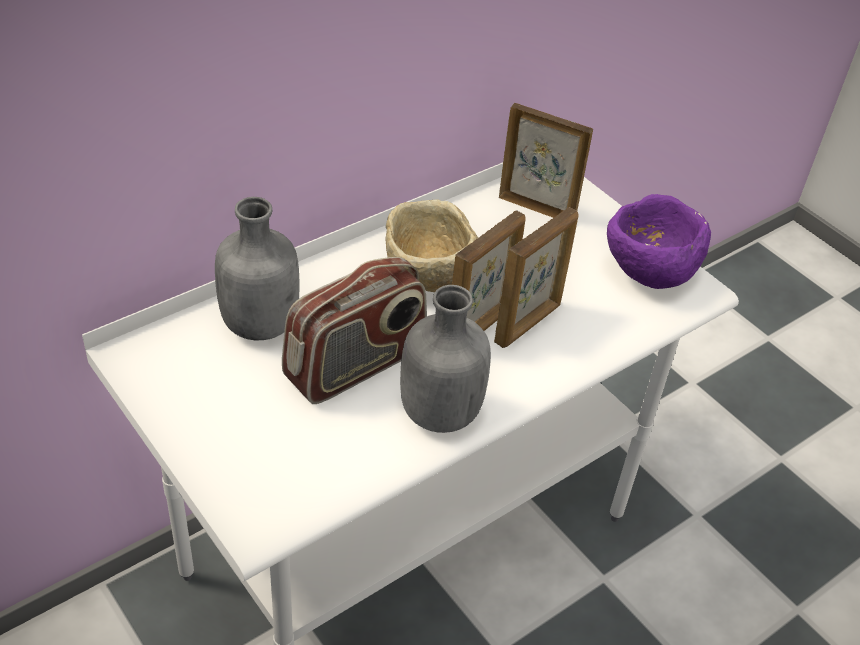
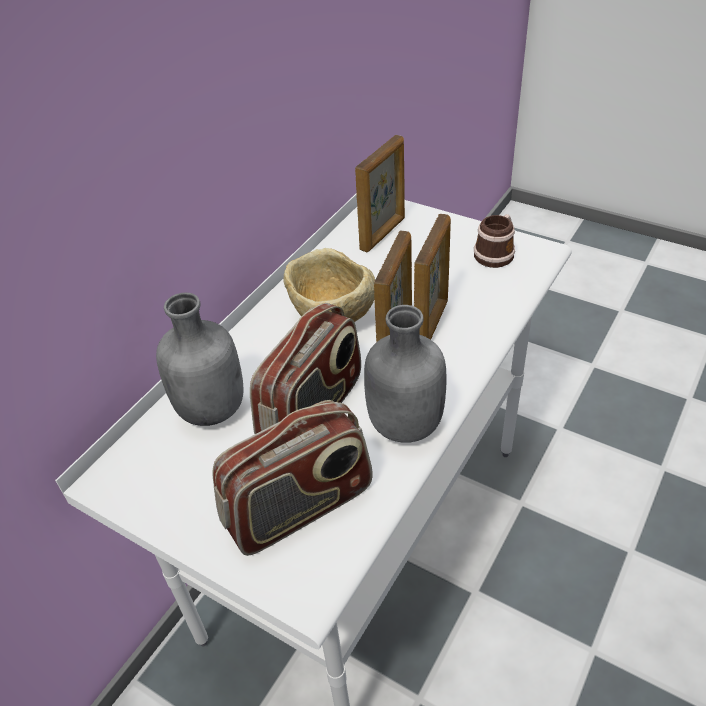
camera: 15 degrees left, 0 degrees up
picture frame [499,103,593,218] -> picture frame turned 120 degrees clockwise [355,135,405,253]
purple bowl [607,194,711,289] -> mug [474,214,515,268]
none -> radio [212,400,373,556]

